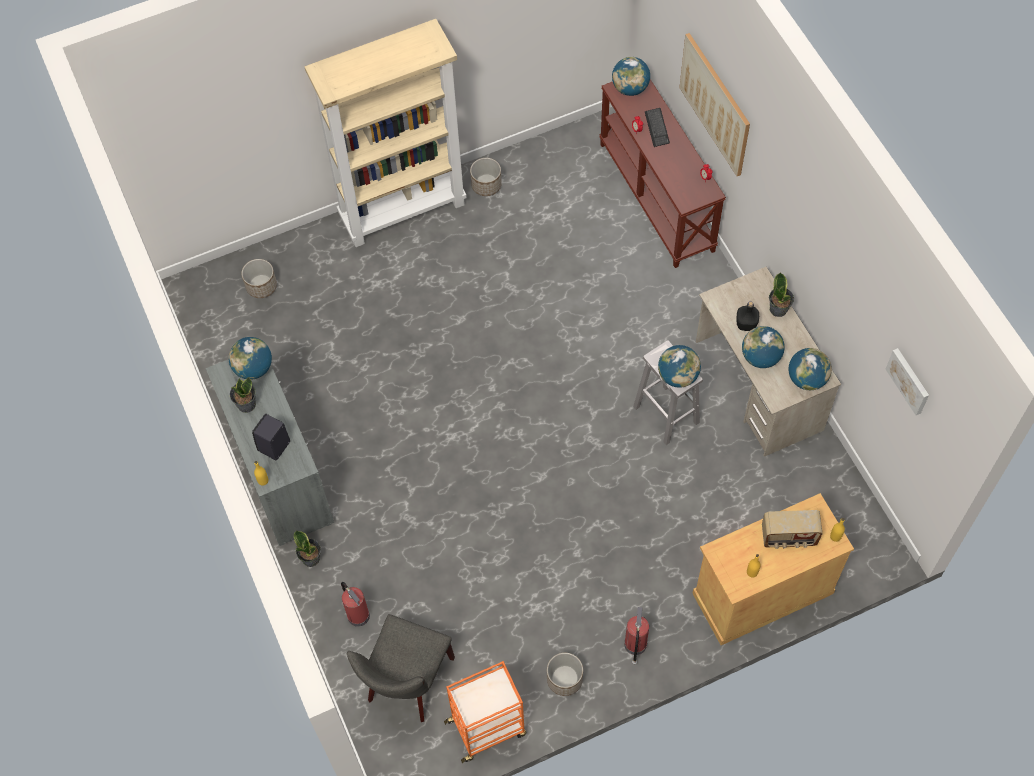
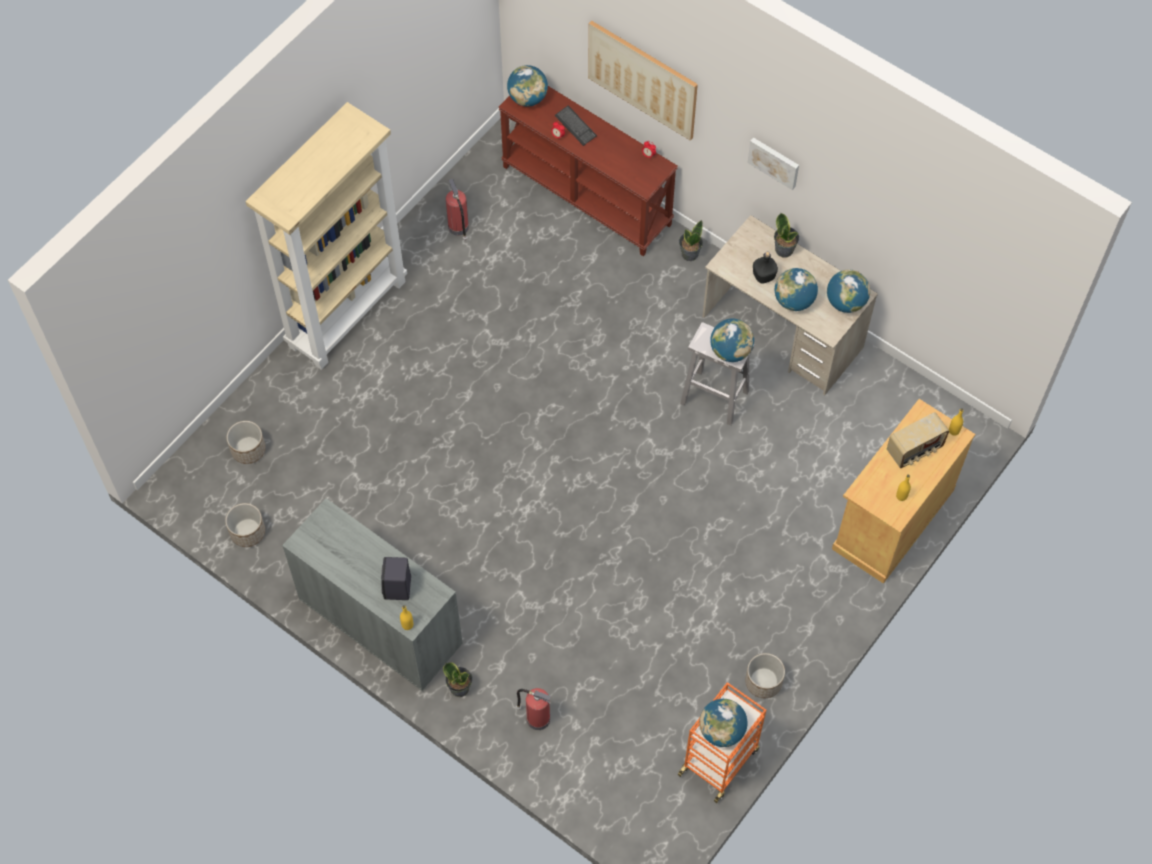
camera: 30 degrees left, 0 degrees up
globe [228,337,272,380] -> globe moved to [699,699,747,747]
potted plant [230,377,256,413] -> potted plant moved to [679,220,703,261]
grey chair [347,614,455,722] -> none
planter [470,158,502,196] -> planter moved to [225,503,265,547]
fire extinguisher [624,607,649,664] -> fire extinguisher moved to [446,179,469,241]
picture [886,348,929,415] -> picture moved to [747,138,799,190]

